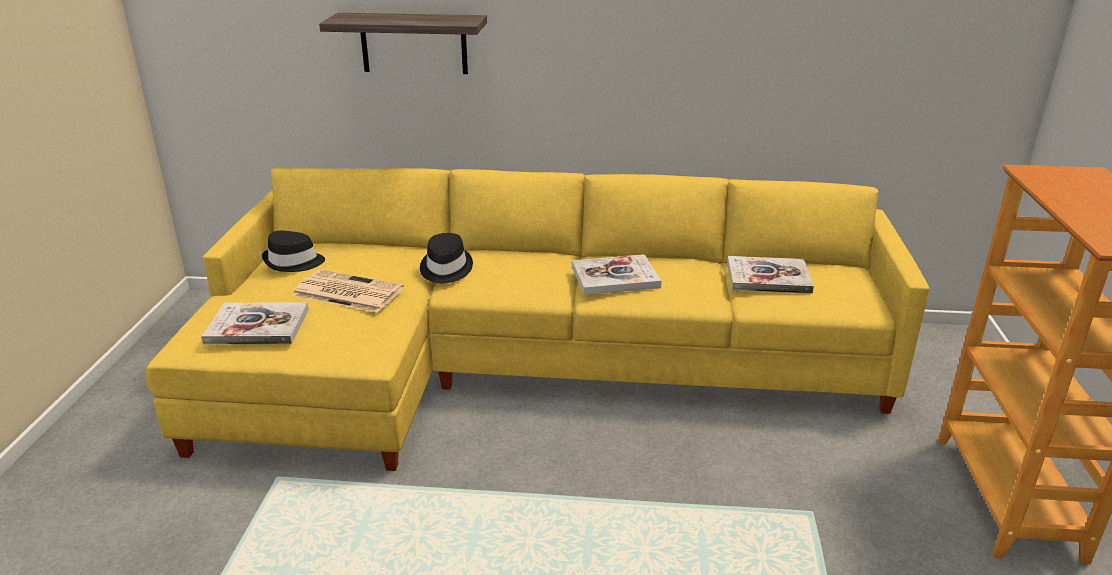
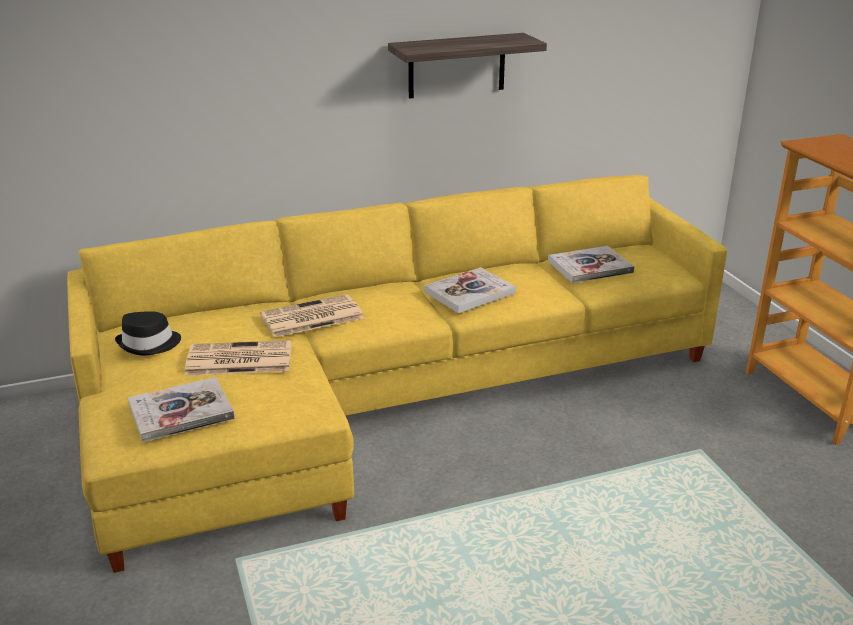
camera: 25 degrees left, 0 degrees up
shelf [319,13,487,74] -> shelf moved to [388,33,547,99]
black hat [420,233,473,284] -> newspaper [260,294,364,337]

